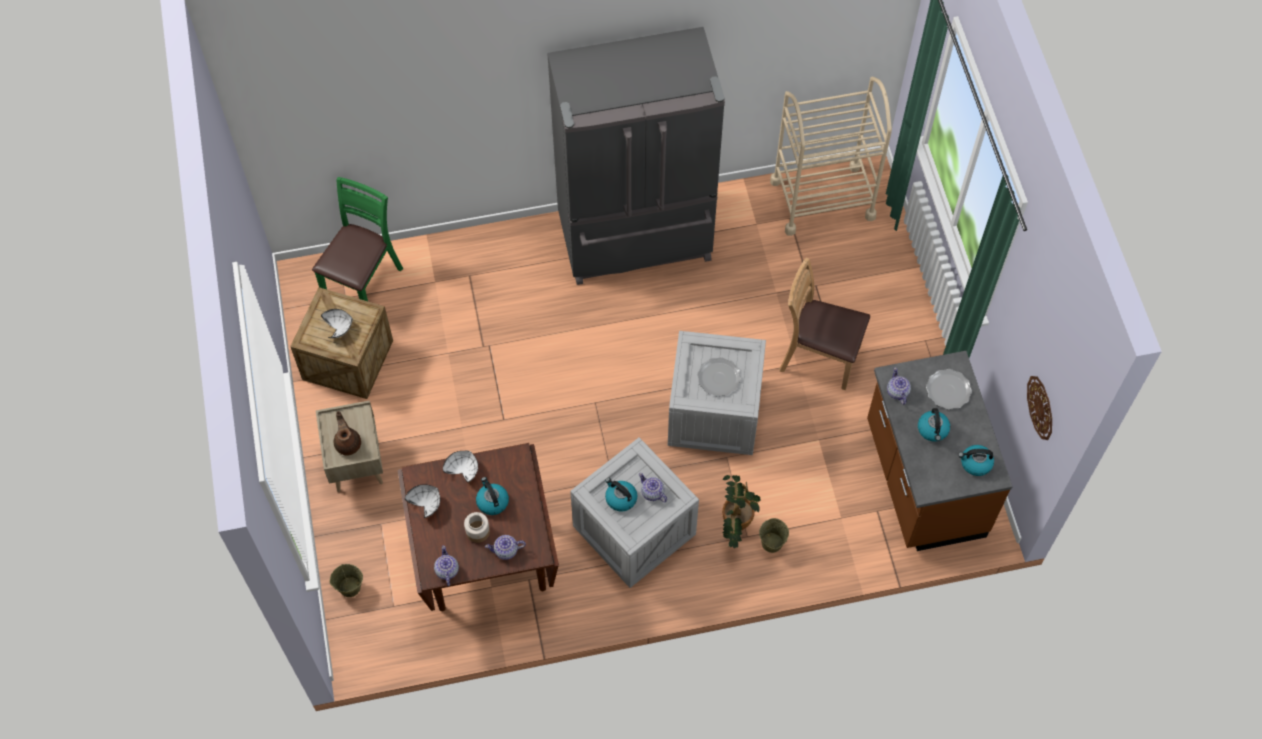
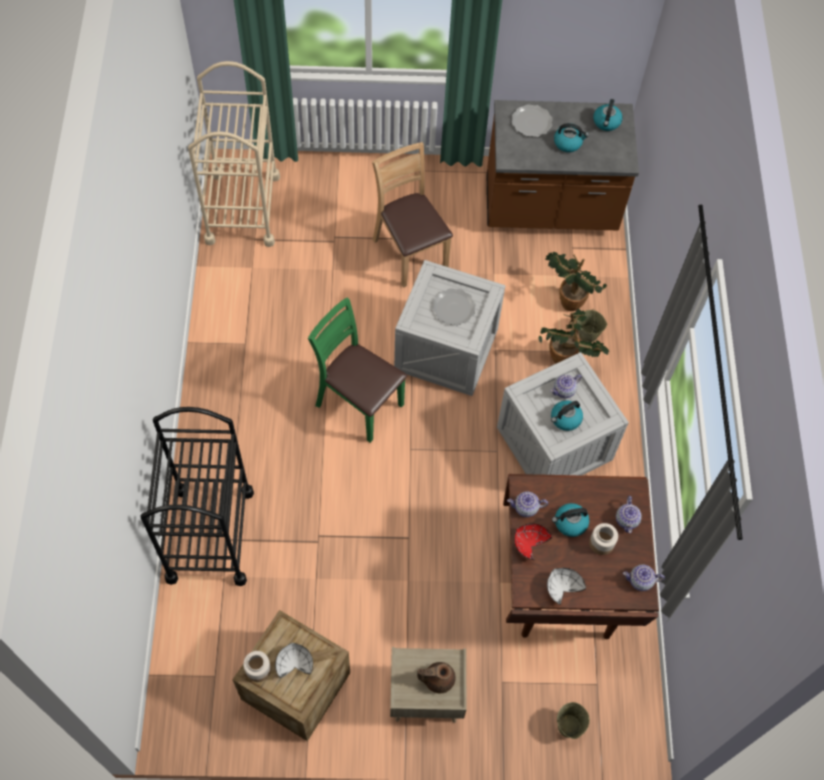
camera: 80 degrees left, 0 degrees up
green chair [312,177,403,301] -> green chair moved to [308,297,407,443]
white bowl [443,451,478,482] -> red bowl [515,524,552,560]
grey fridge [547,27,725,285] -> none
brown chair [779,258,870,390] -> brown chair turned 120 degrees clockwise [372,142,453,288]
teapot [887,367,911,405] -> teapot moved to [507,491,548,517]
wall clock [1027,376,1052,440] -> none
none -> black cart [140,407,254,586]
none -> jar [243,651,271,682]
none -> potted plant [545,252,607,311]

